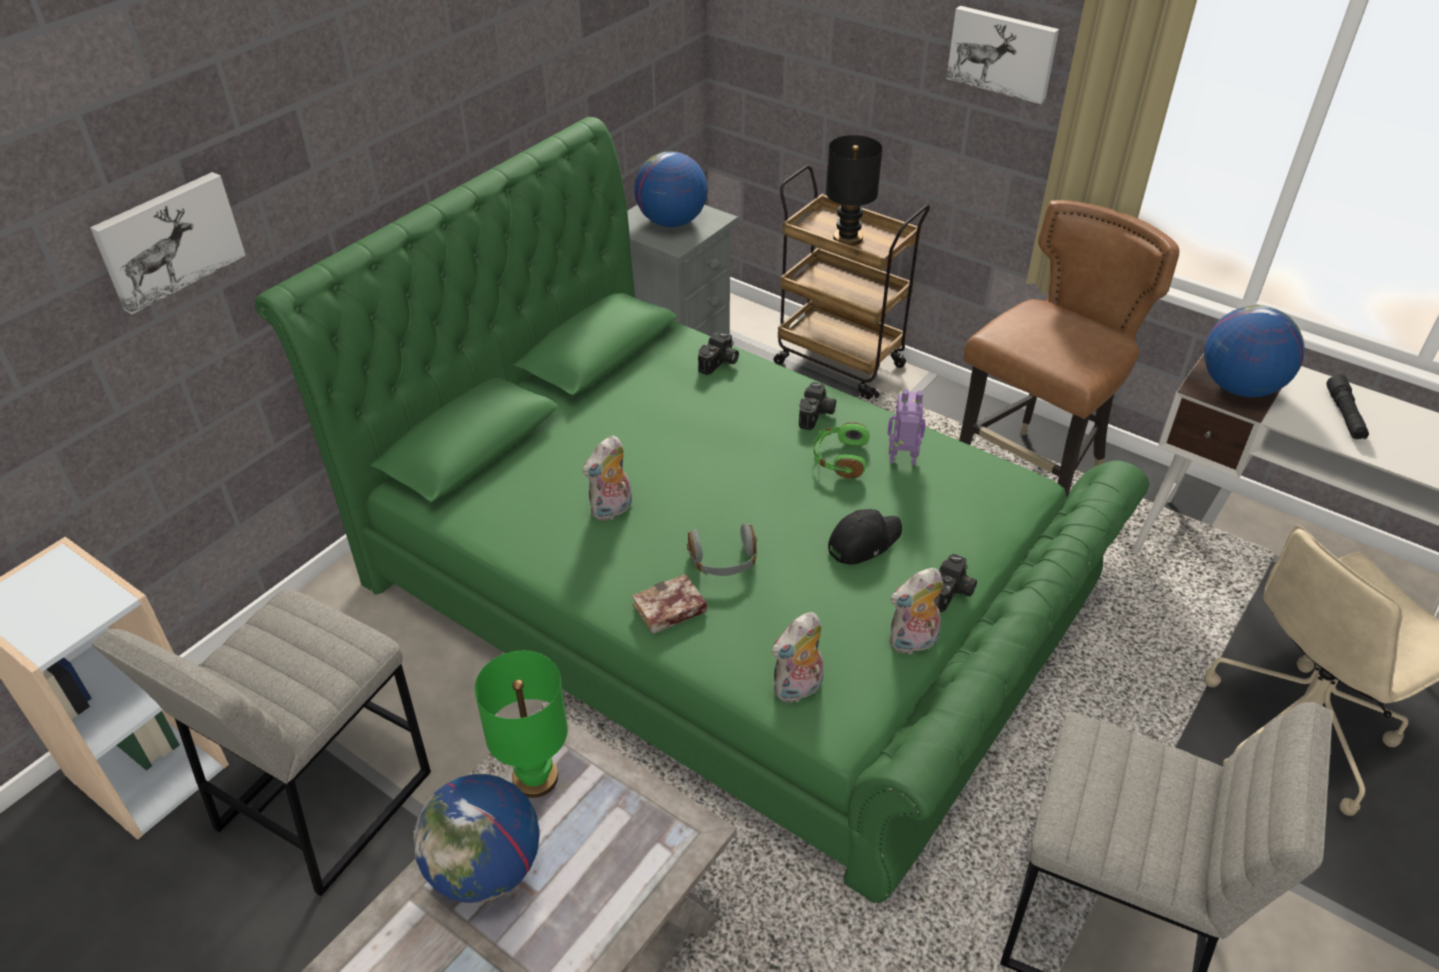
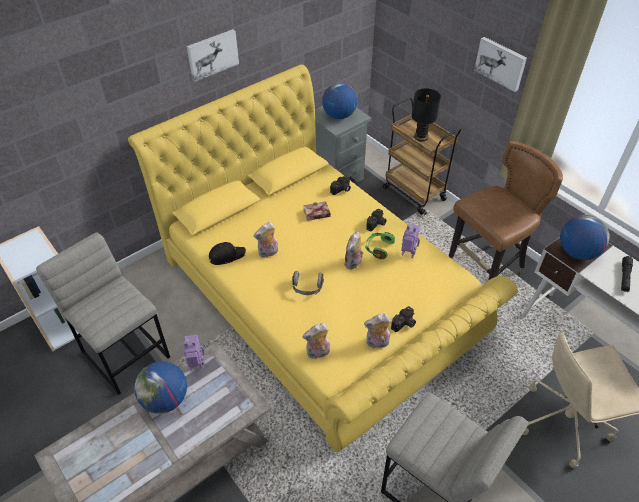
camera: 15 degrees right, 5 degrees up
picture [90,172,246,314] -> picture moved to [187,29,239,82]
grey chair [92,589,431,896] -> grey chair turned 90 degrees clockwise [36,233,170,395]
green bed [254,117,1149,904] -> yellow bed [128,64,518,452]
green table lamp [474,651,568,798] -> toy robot [183,335,205,371]
book [632,574,707,634] -> book moved to [303,201,331,221]
black cap [828,509,902,565] -> black cap moved to [209,242,246,265]
none -> plush toy [344,232,364,270]

